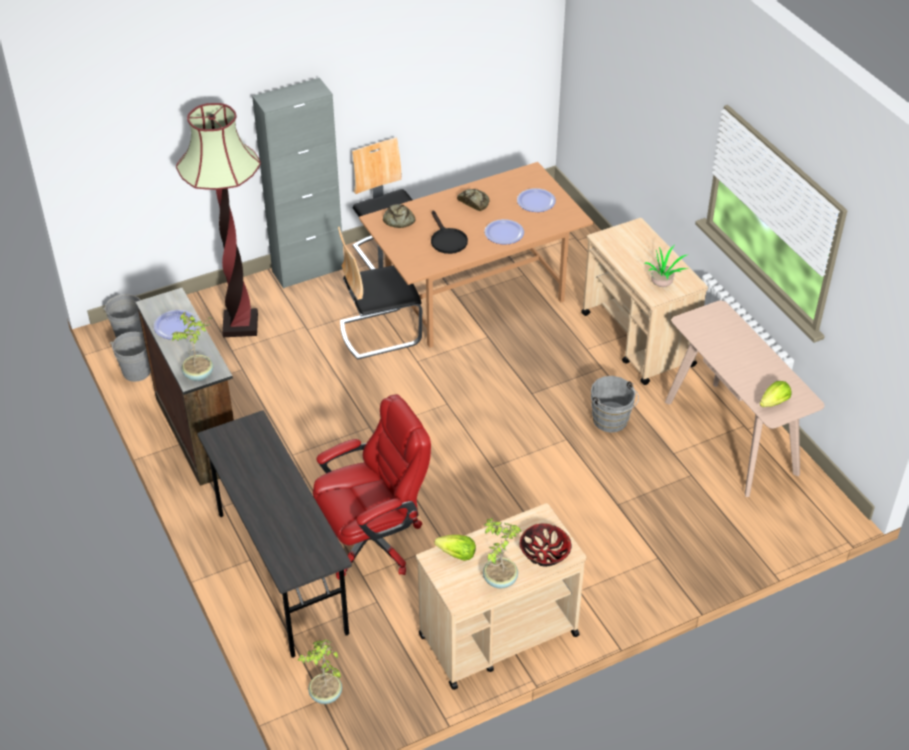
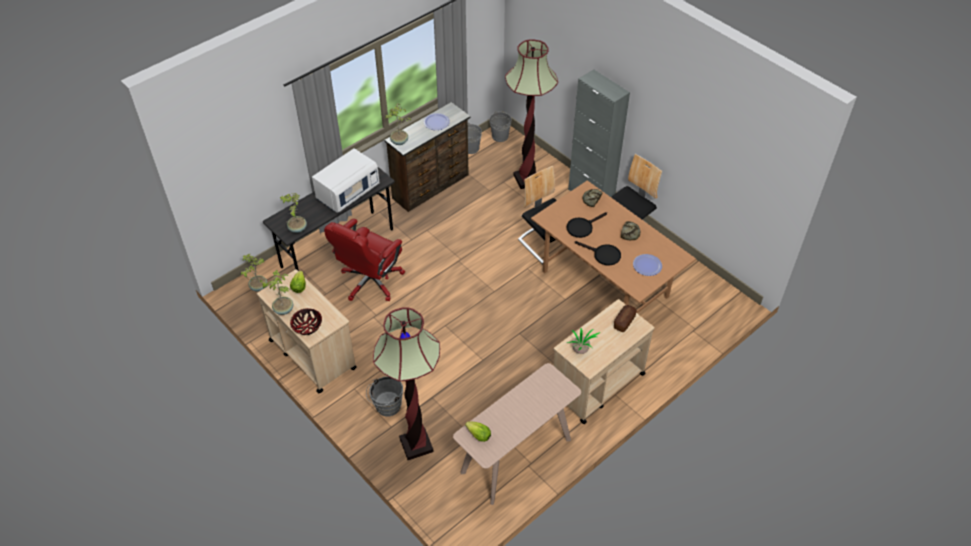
camera: 75 degrees right, 5 degrees up
red office chair [313,394,431,580] -> red office chair turned 75 degrees clockwise [324,219,405,301]
plate [484,219,524,245] -> black frying pan [575,241,621,265]
grey bucket [591,376,639,433] -> grey bucket moved to [366,376,403,416]
none -> potted plant [280,193,307,233]
none -> white microwave [312,148,380,213]
none -> floor lamp [373,307,440,460]
none -> bread [614,305,637,332]

